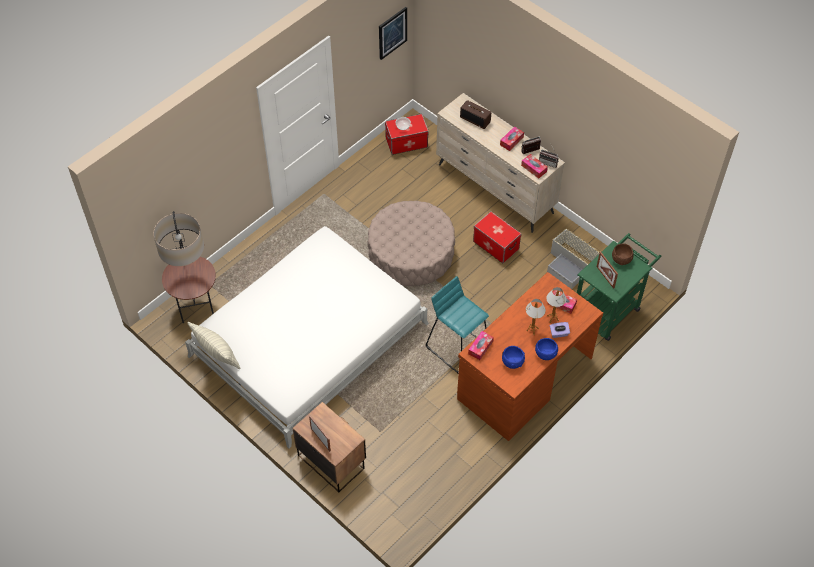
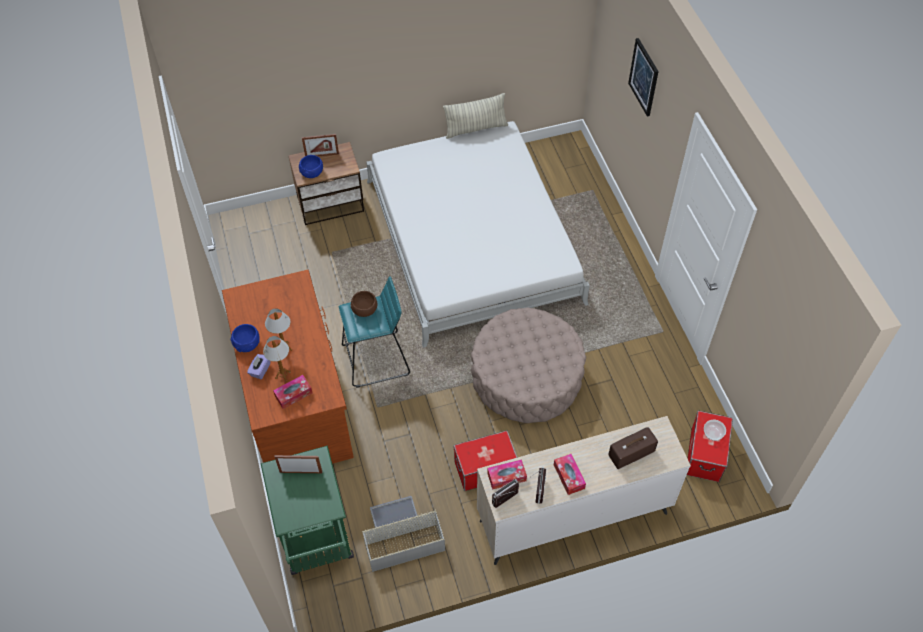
camera: 120 degrees right, 0 degrees up
floor lamp [154,211,216,323] -> none
picture [379,7,407,60] -> picture moved to [628,38,659,116]
tissue box [468,331,494,360] -> none
blue bowl [502,346,525,369] -> blue bowl moved to [299,155,323,178]
brown bowl [612,244,634,265] -> brown bowl moved to [351,291,378,317]

